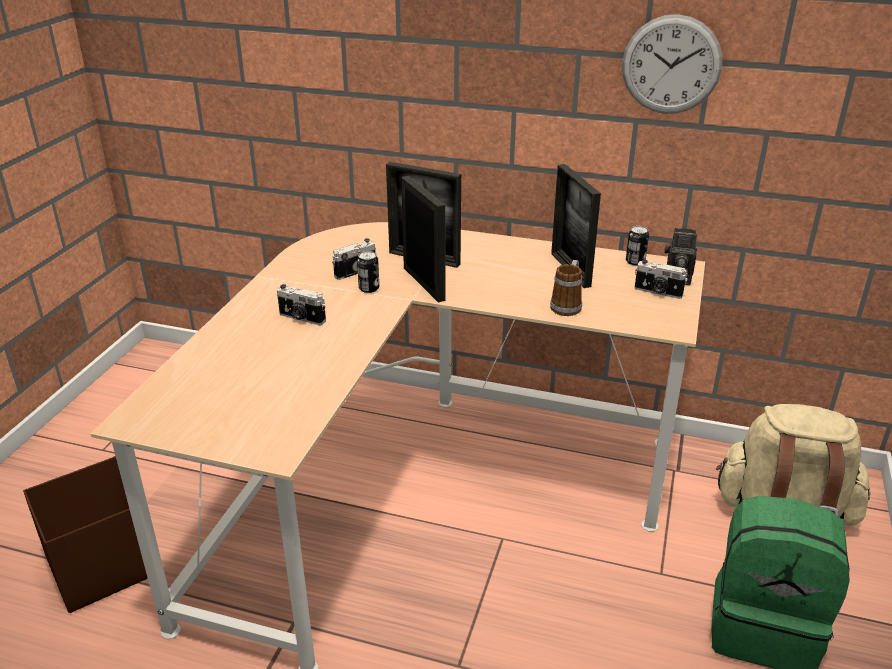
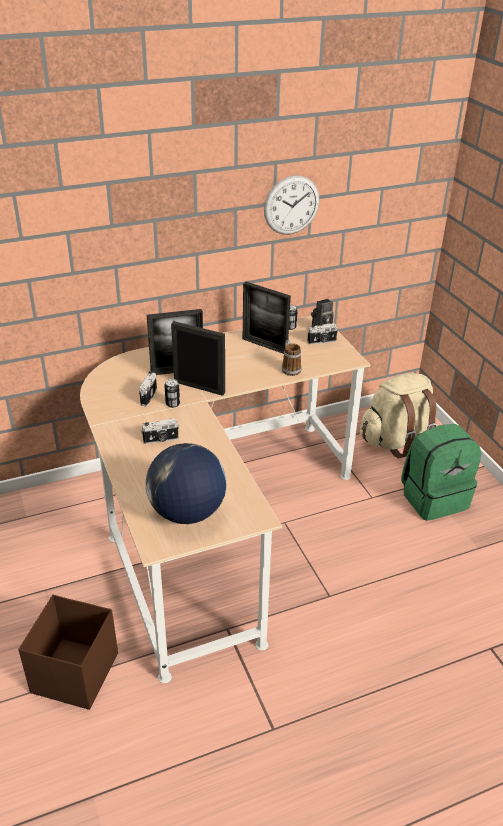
camera: 40 degrees left, 5 degrees up
none -> globe [146,443,227,524]

